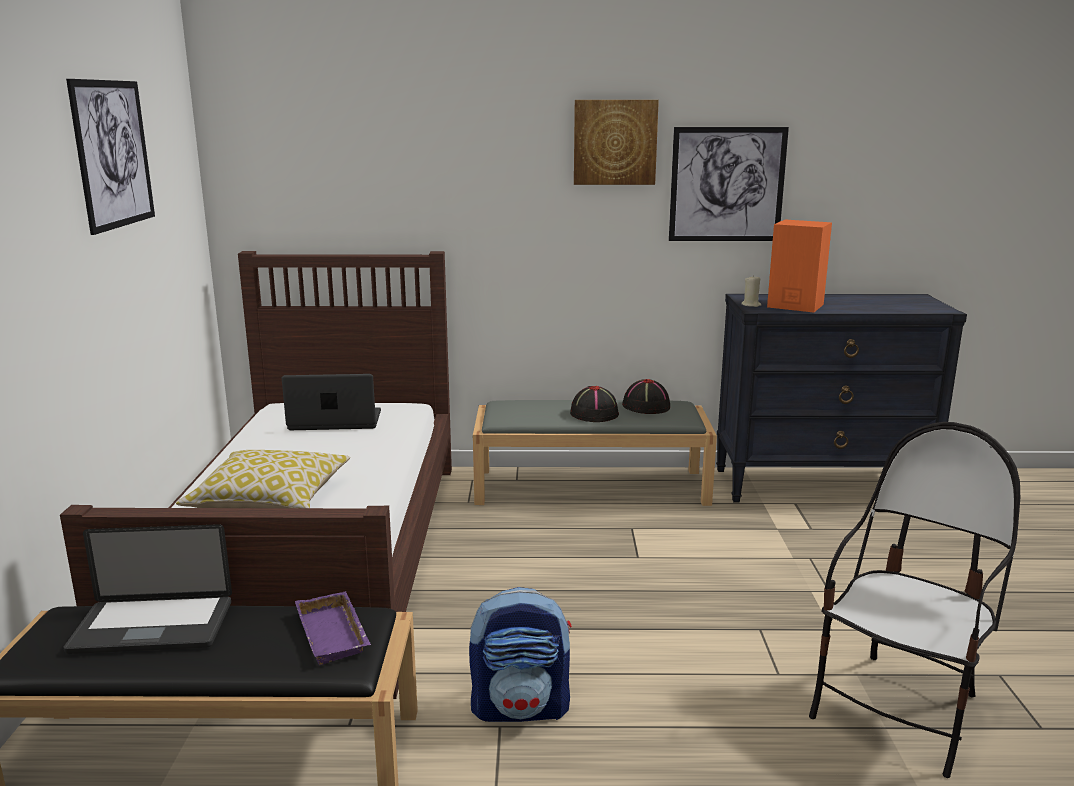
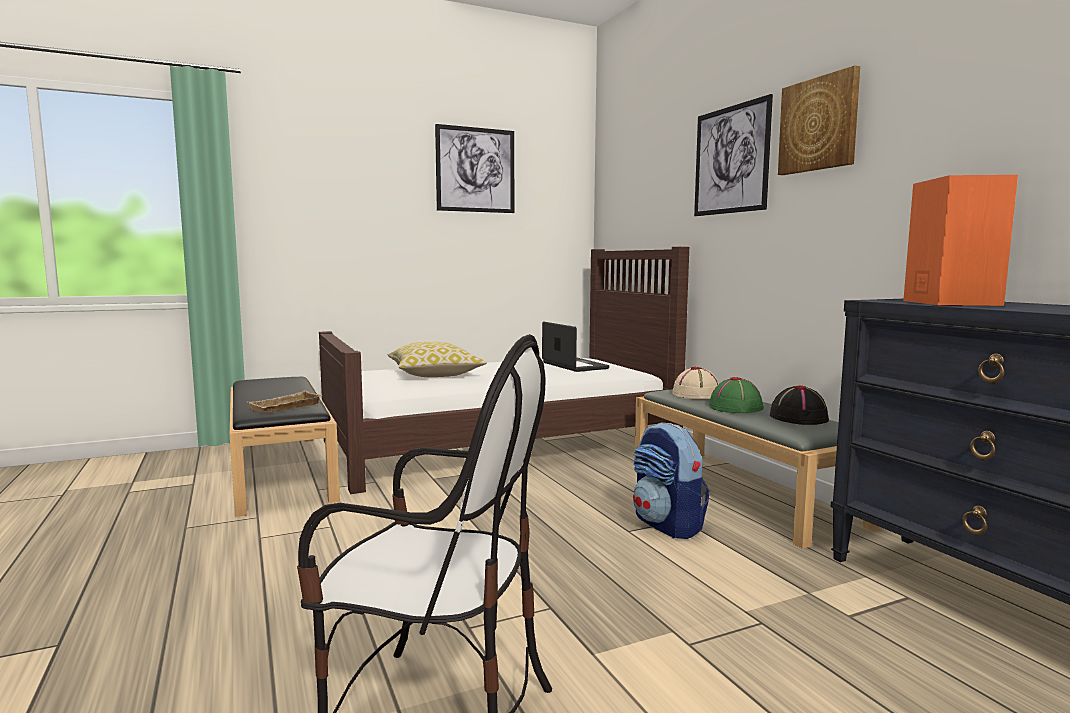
camera: 65 degrees right, 10 degrees down
laptop [63,524,232,654] -> none
purple tray [295,591,371,665] -> beige tray [248,390,322,413]
backpack [469,587,572,722] -> backpack moved to [633,423,710,539]
black hat [570,386,619,422] -> green hat [709,377,764,413]
picture [669,127,789,241] -> picture moved to [694,94,773,216]
beige candle [741,275,762,307] -> none
none -> beige hat [673,366,719,399]

